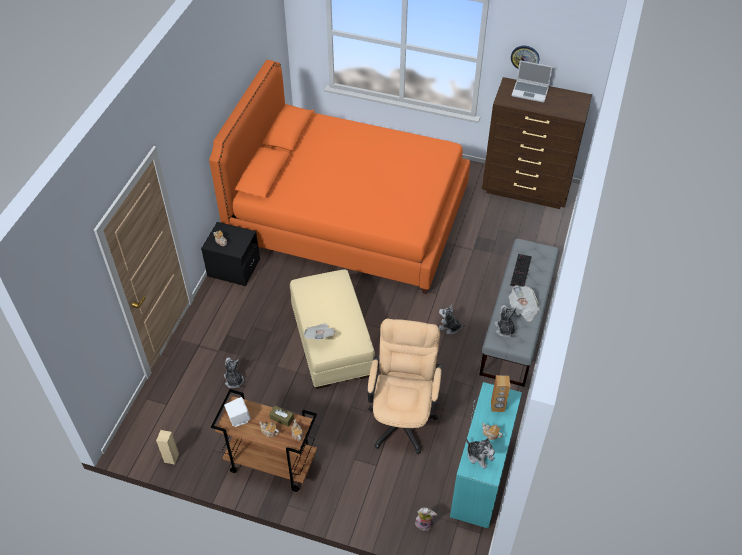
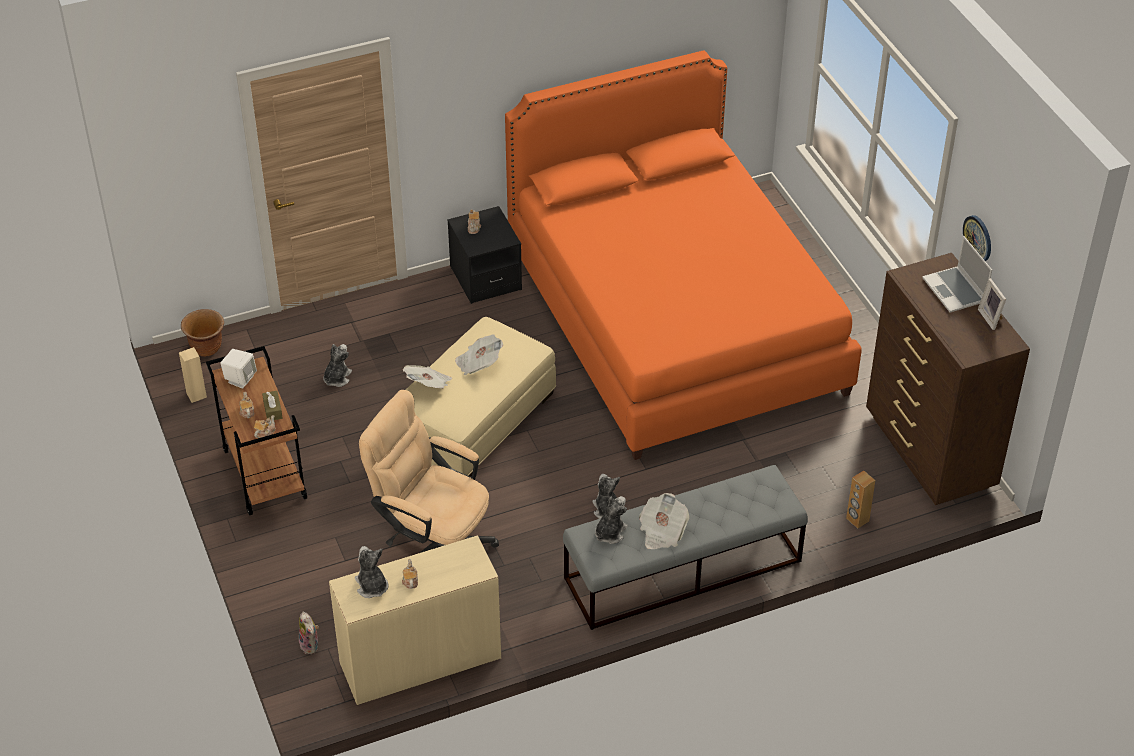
camera: 50 degrees right, 5 degrees down
beige office chair [367,319,442,455] -> beige office chair turned 120 degrees counterclockwise [359,390,499,553]
turquoise desk [450,382,522,528] -> beige desk [329,535,501,705]
plush toy [466,438,495,469] -> plush toy turned 150 degrees clockwise [355,546,388,598]
brown speaker [491,375,510,412] -> brown speaker moved to [846,471,875,529]
keyboard [510,254,532,287] -> none
none -> brown planter [181,309,224,357]
none -> newspaper [455,334,503,375]
none -> picture frame [978,278,1006,330]

